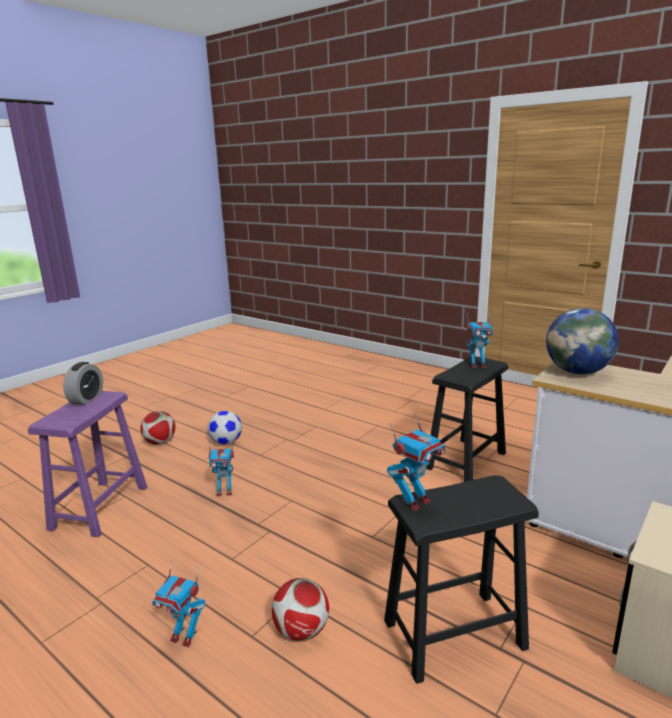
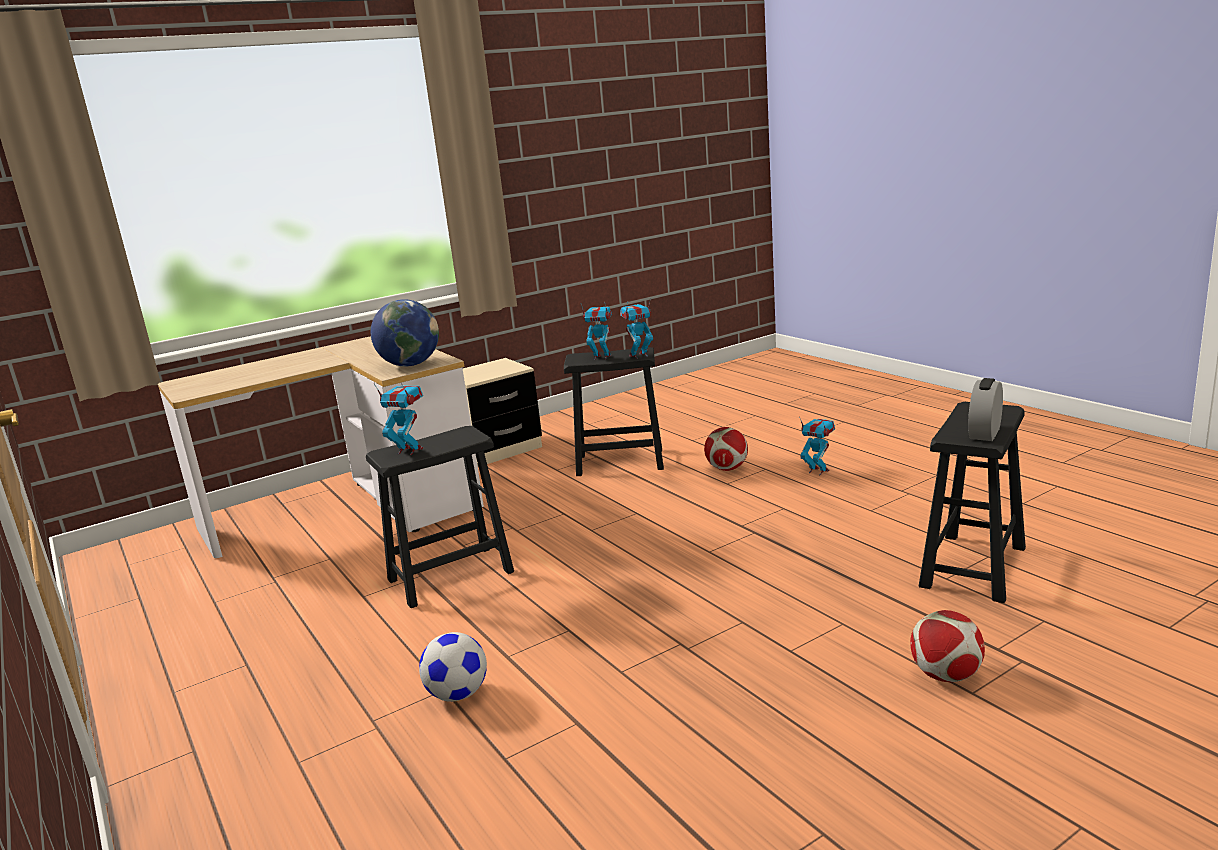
camera: 160 degrees left, 0 degrees up
purple stool [28,391,147,537] -> black stool [919,402,1026,603]
football [207,411,242,445] -> football moved to [419,632,487,702]
toy robot [209,447,234,496] -> toy robot moved to [581,302,612,360]

